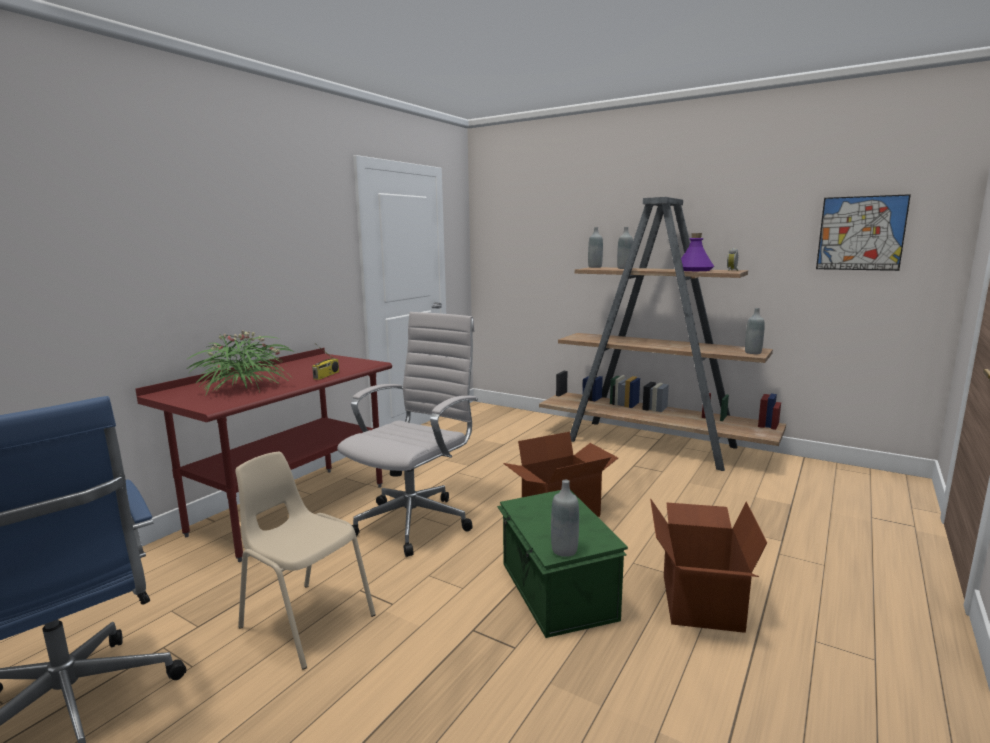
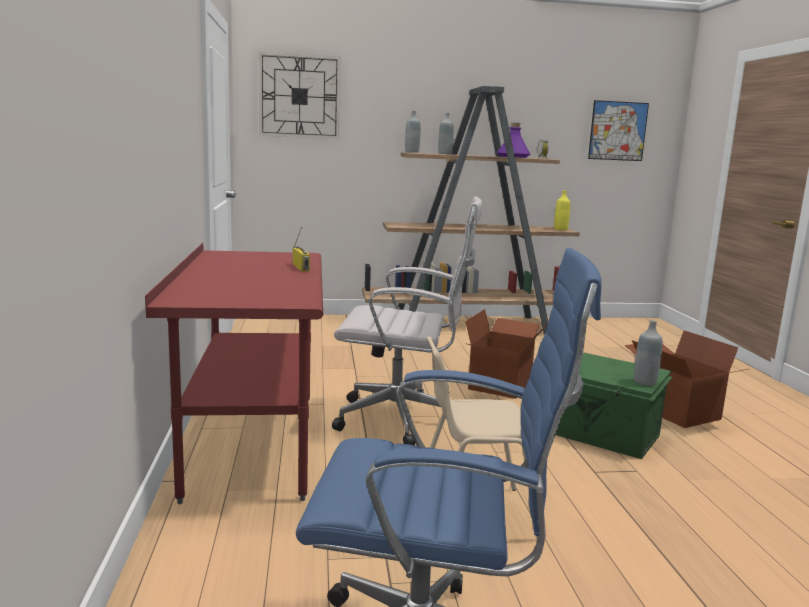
camera: 40 degrees left, 0 degrees up
potted plant [186,330,294,397] -> none
white office chair [337,312,478,557] -> white office chair turned 105 degrees clockwise [332,197,482,445]
grey bottle [745,308,765,354] -> yellow bottle [554,191,570,230]
none -> wall clock [259,52,340,139]

